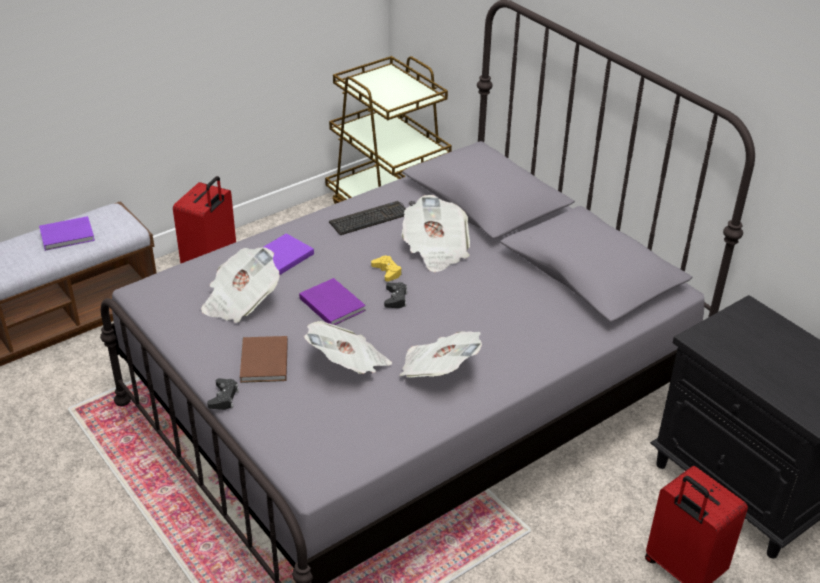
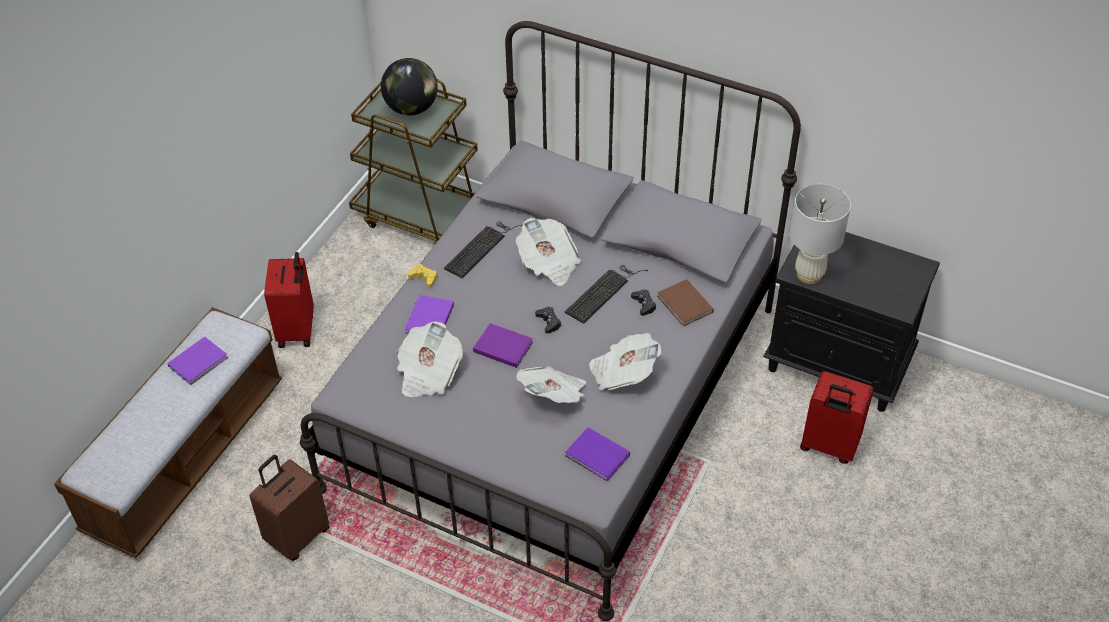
camera: 25 degrees left, 10 degrees up
black game controller [207,378,239,410] -> black game controller moved to [631,289,656,316]
brown book [240,336,288,383] -> brown book moved to [657,279,714,327]
yellow game controller [371,256,402,282] -> yellow game controller moved to [408,264,437,287]
none -> brown suitcase [250,455,329,561]
none -> globe [381,58,438,115]
none -> keyboard [565,265,648,324]
none -> purple book [565,427,630,481]
none -> white table lamp [790,184,851,284]

